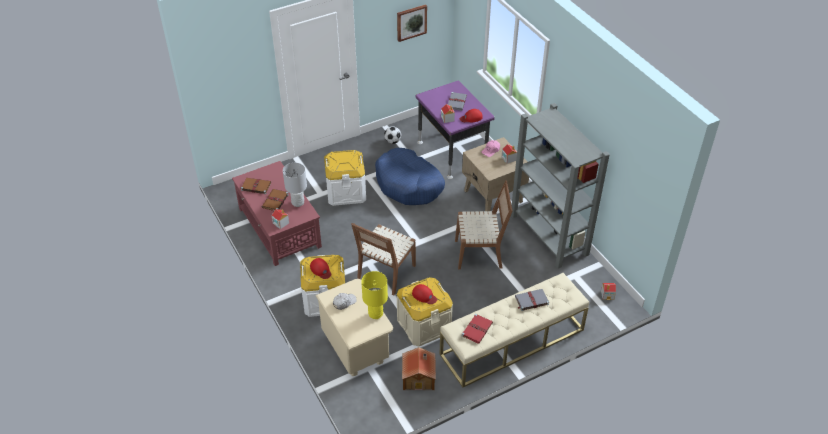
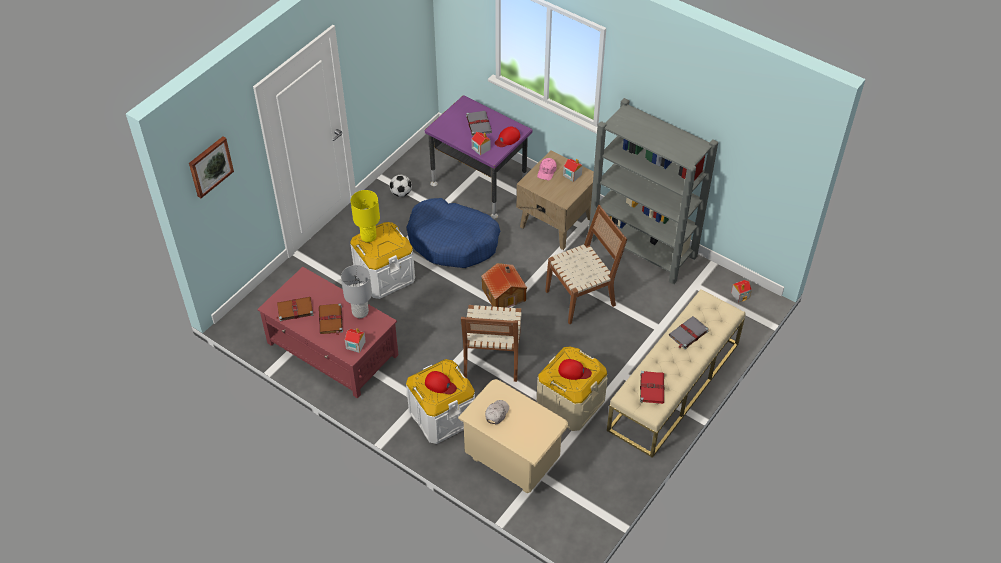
camera: 25 degrees left, 5 degrees up
yellow table lamp [361,271,388,319] -> yellow table lamp moved to [351,190,380,242]
picture [397,4,427,42] -> picture moved to [189,136,234,198]
toy house [402,347,436,390] -> toy house moved to [481,263,527,308]

